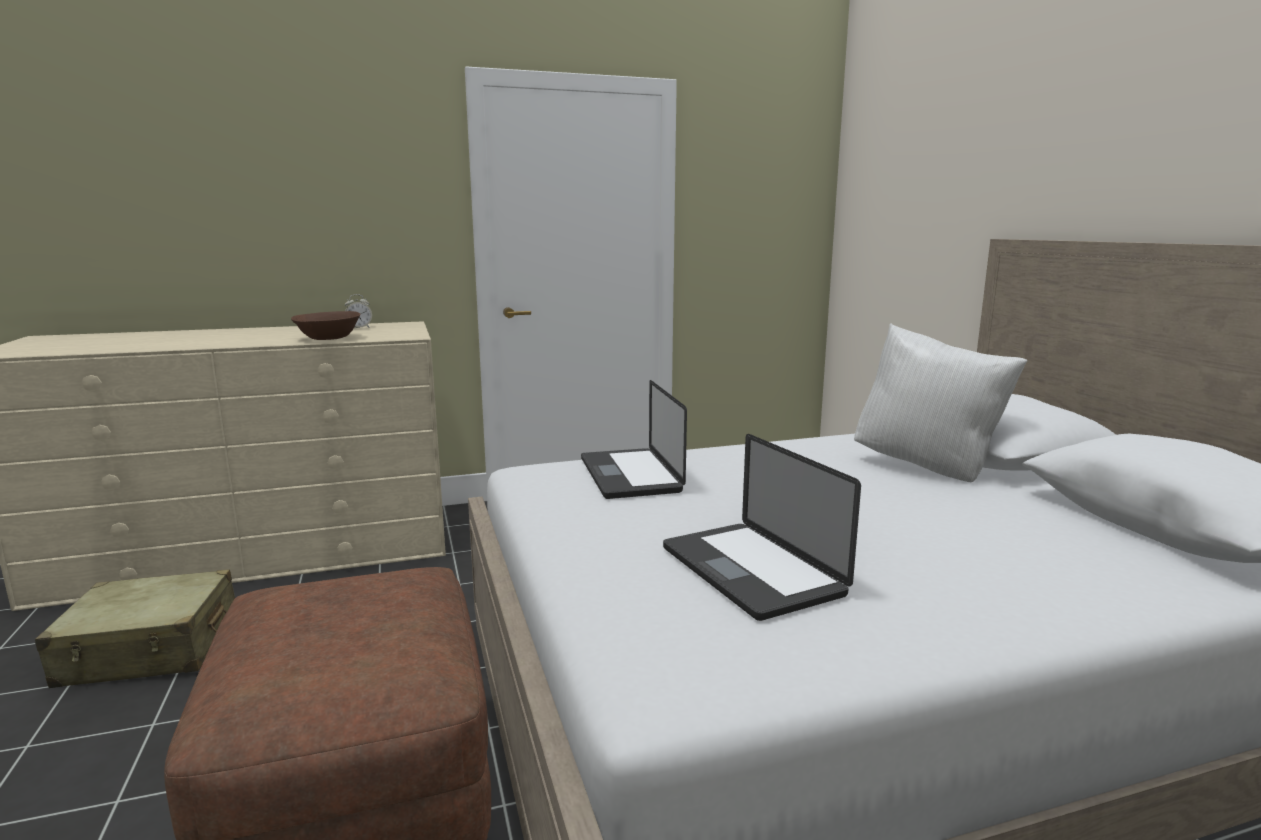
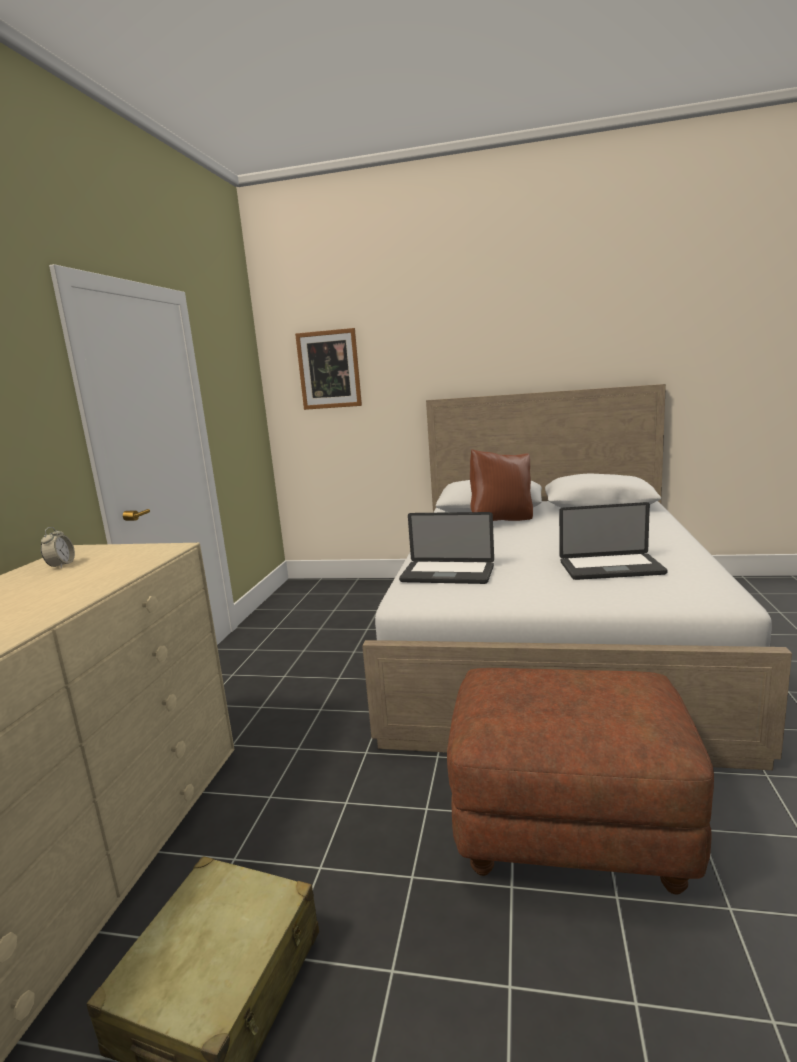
camera: 60 degrees left, 0 degrees up
brown bowl [291,311,361,340] -> none
white pillow [854,323,1027,482] -> brown pillow [470,449,533,521]
none -> picture [295,328,362,410]

